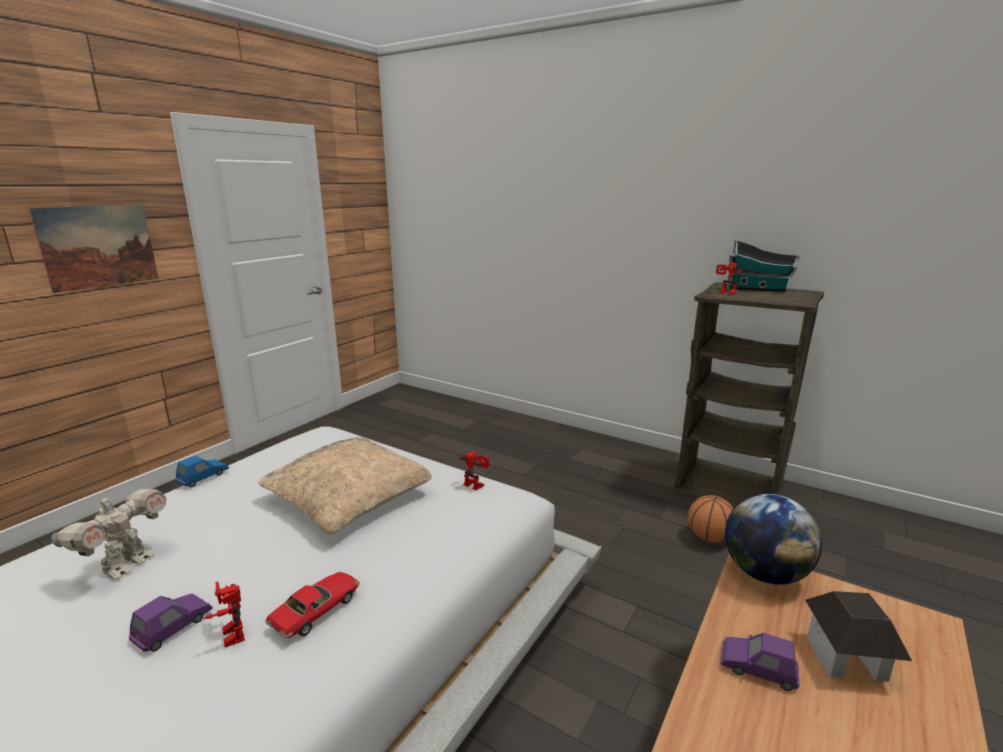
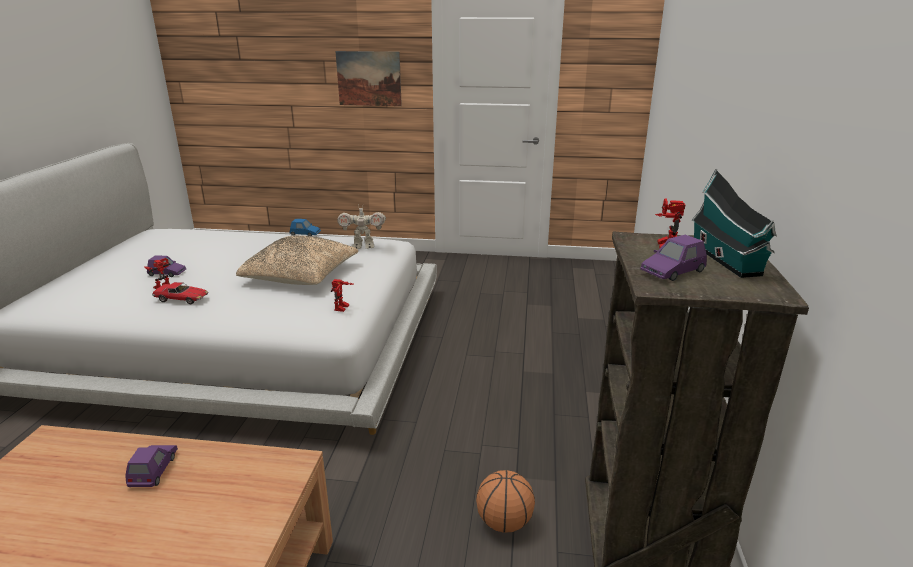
camera: 65 degrees right, 5 degrees up
toy robot [51,489,166,580] -> toy robot moved to [337,204,386,249]
globe [725,494,822,585] -> none
toy house [805,591,912,682] -> none
none -> purple toy car [640,235,707,281]

